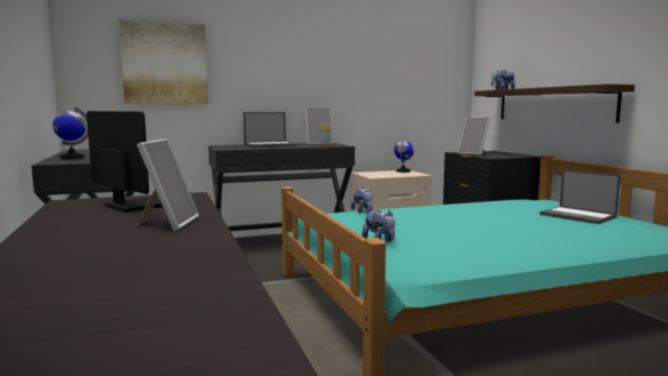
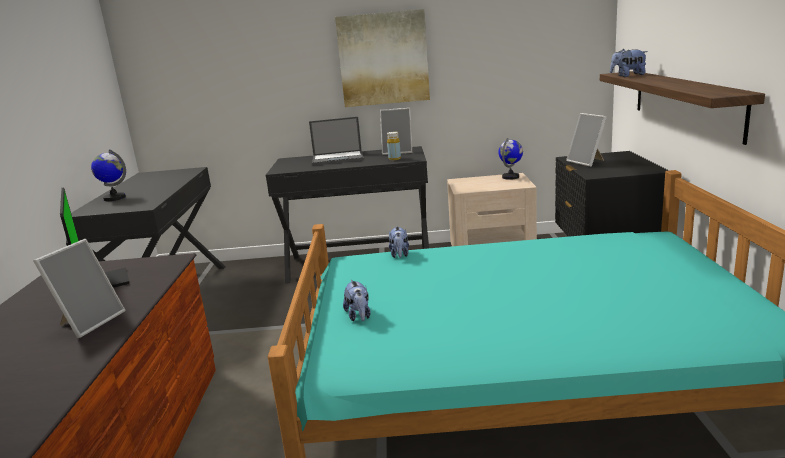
camera: 20 degrees right, 10 degrees up
picture [119,19,208,104] -> picture moved to [335,9,430,107]
laptop [540,169,621,224] -> none

